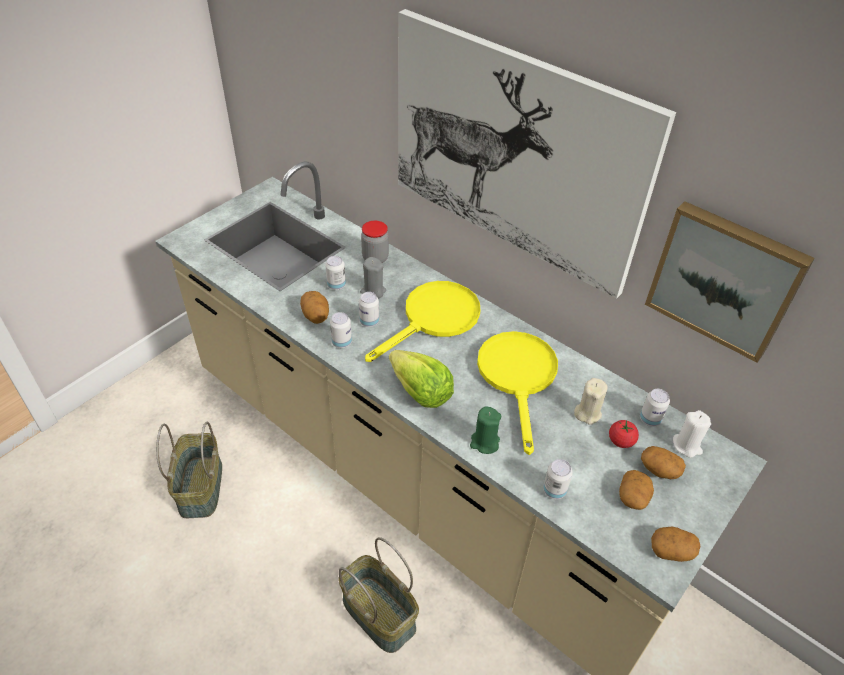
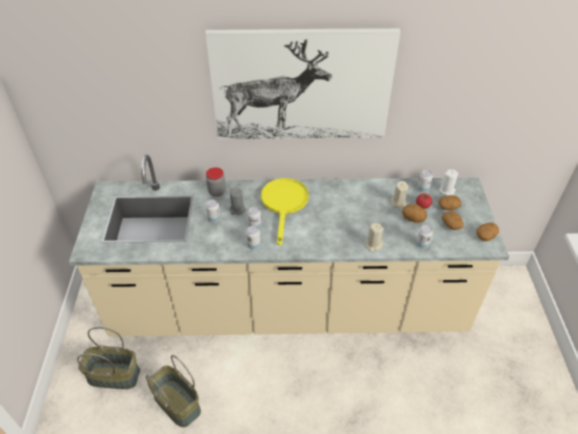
camera: 40 degrees left, 0 degrees up
potato [300,291,329,324] -> potato moved to [402,204,427,223]
basket [339,537,419,653] -> basket moved to [77,327,140,389]
lettuce [389,350,454,408] -> none
green candle [470,407,501,454] -> beige candle [365,223,384,251]
yellow frying pan [477,331,558,455] -> none
picture [645,201,815,363] -> none

